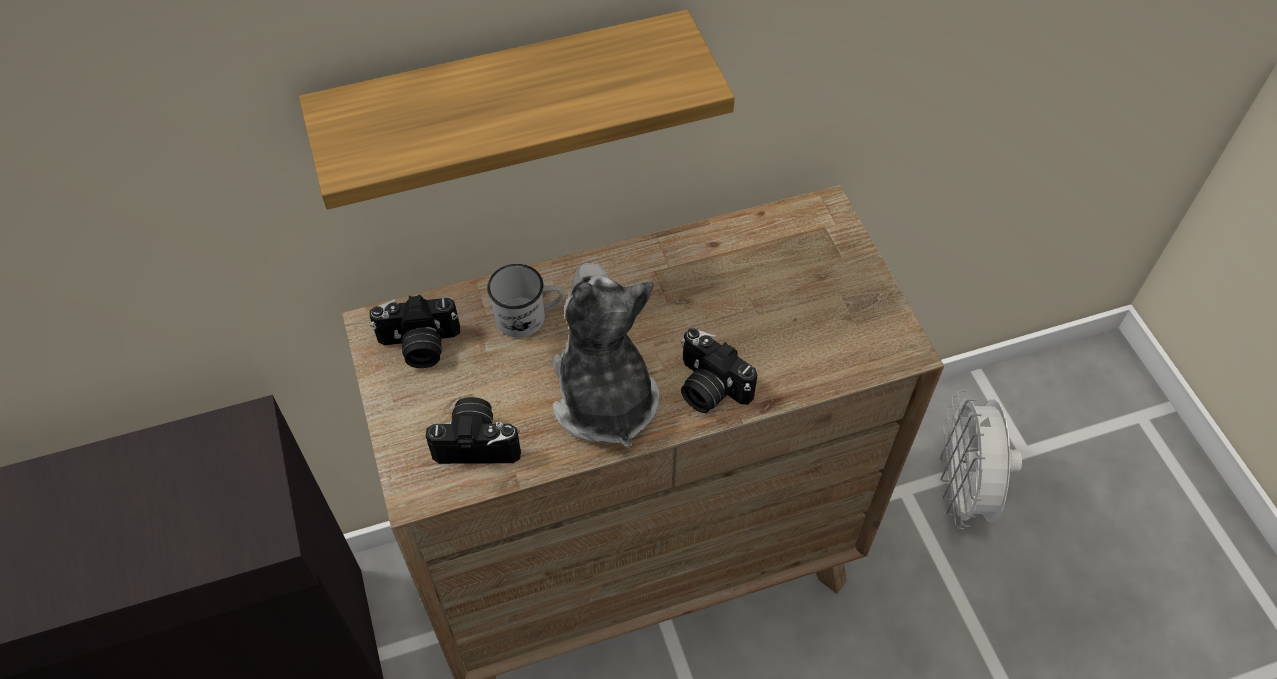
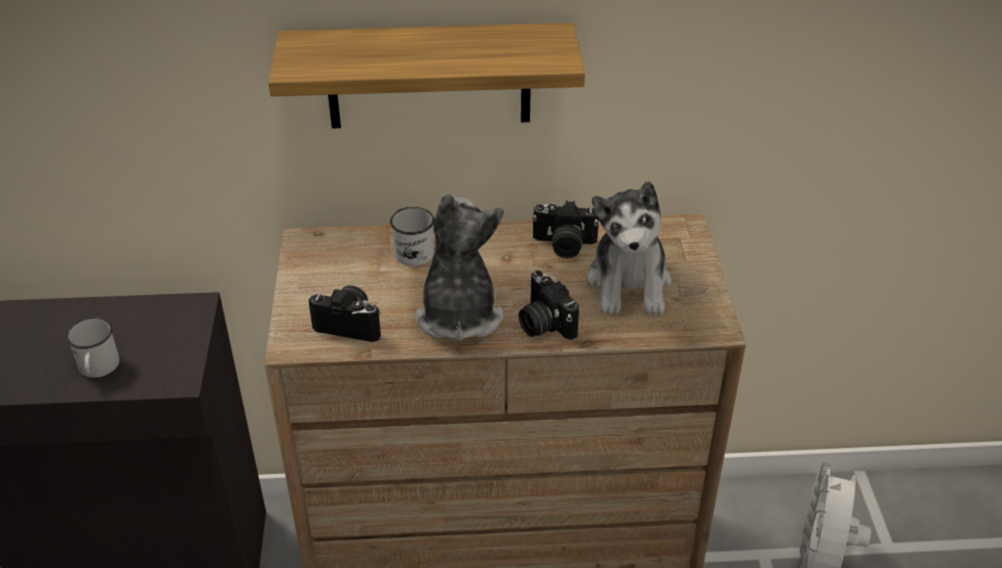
camera: 15 degrees right, 15 degrees down
camera [370,295,460,368] -> camera moved to [532,200,599,258]
none -> white mug [66,317,120,378]
none -> plush toy [586,181,672,315]

